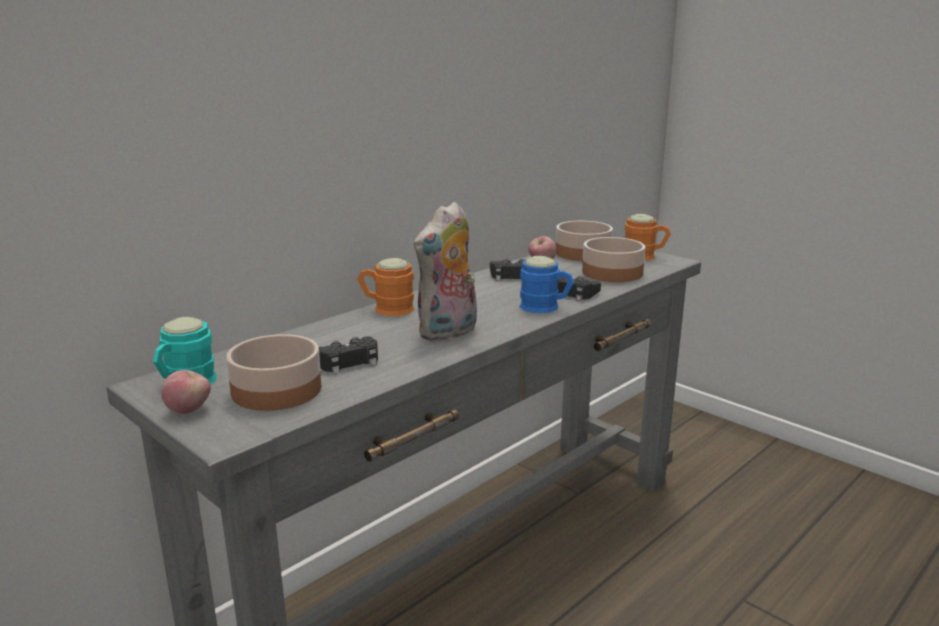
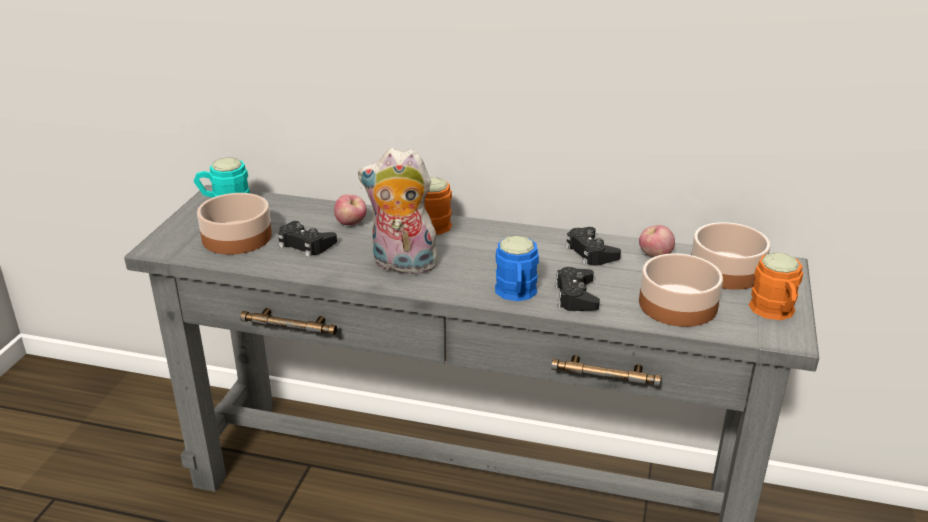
camera: 60 degrees right, 10 degrees up
apple [161,370,211,414] -> apple moved to [334,194,367,225]

